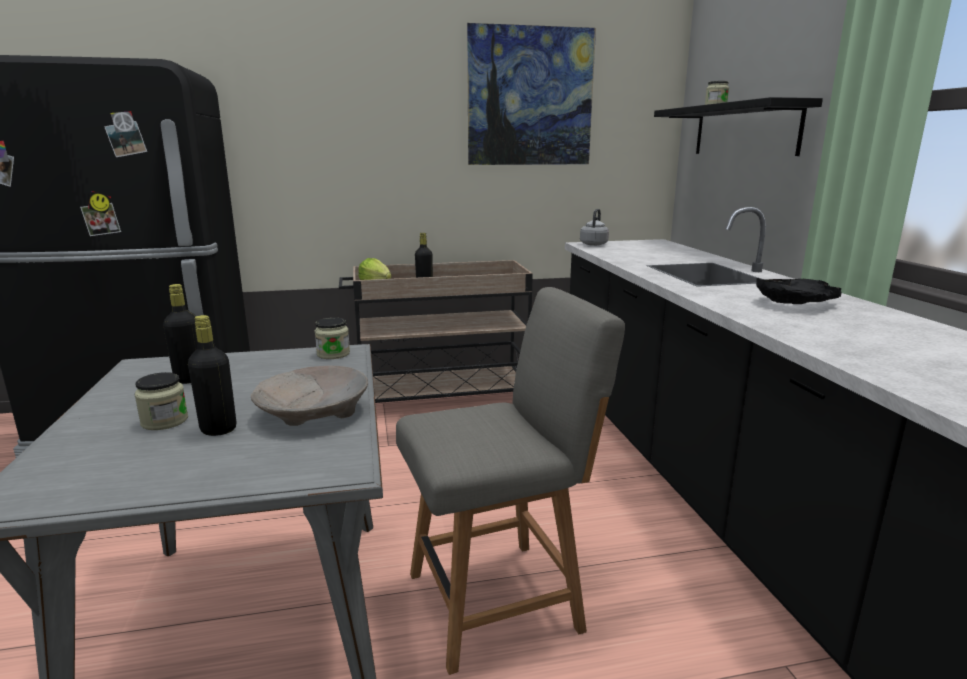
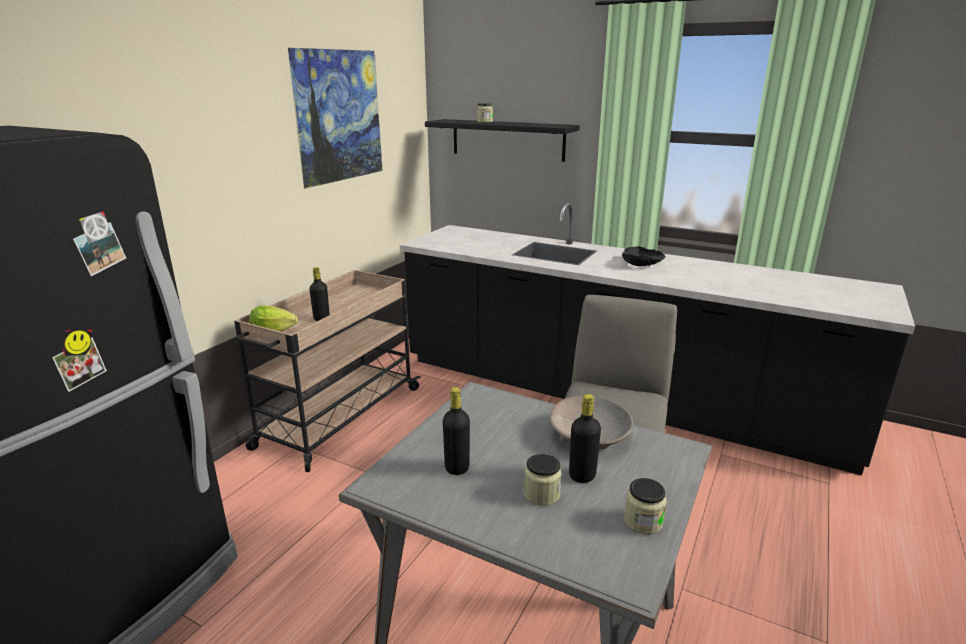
camera: 50 degrees left, 5 degrees up
jar [315,317,350,359] -> jar moved to [624,478,667,534]
grey kettle [580,209,609,246] -> none

